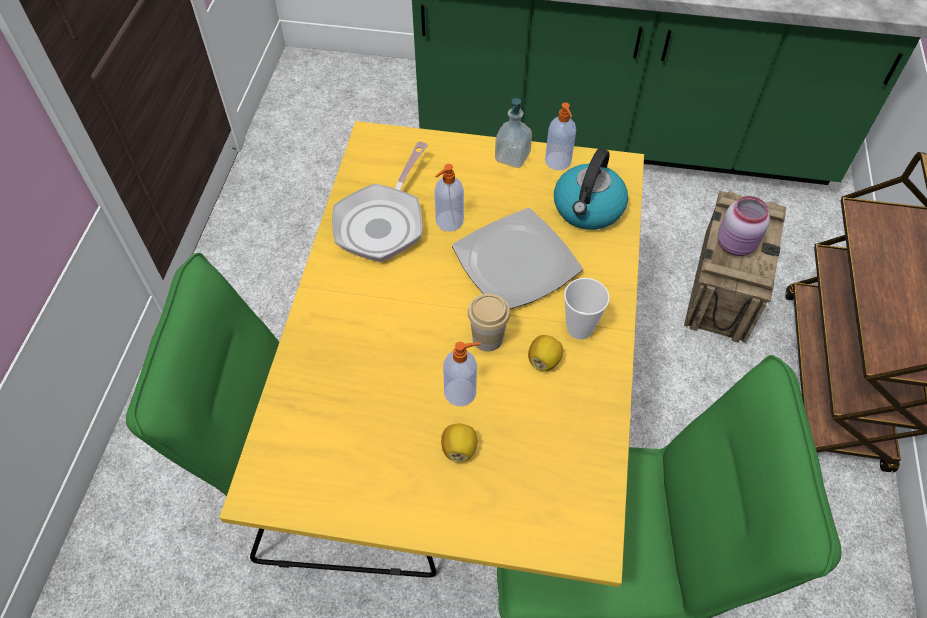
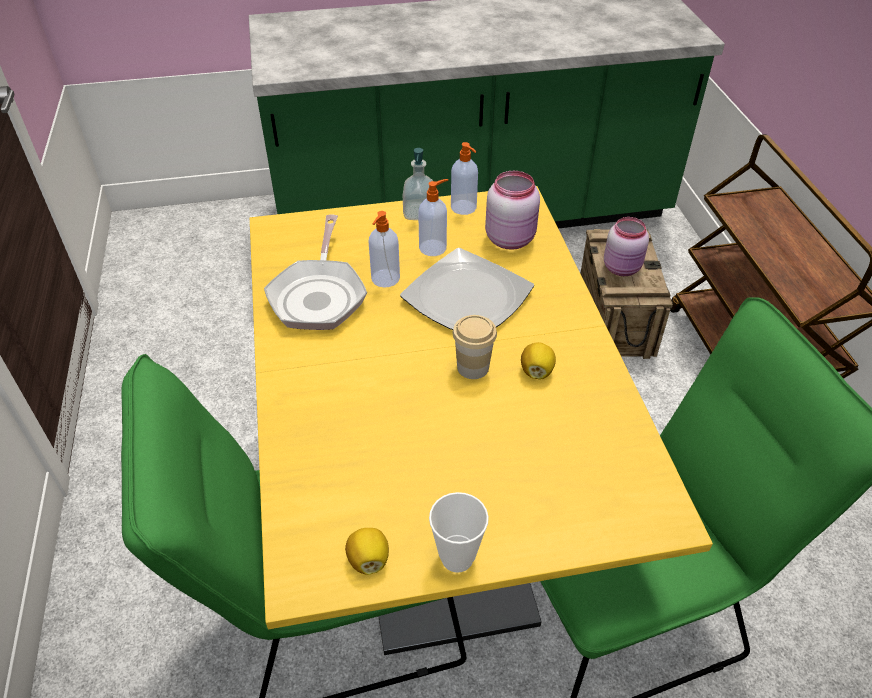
camera: 20 degrees left, 10 degrees down
lemon [441,423,477,462] -> lemon moved to [345,528,389,575]
soap dispenser [443,342,481,406] -> soap dispenser moved to [418,179,448,256]
kettle [554,148,628,230] -> pink jar [485,171,540,250]
cup [564,278,610,340] -> cup moved to [429,492,489,573]

